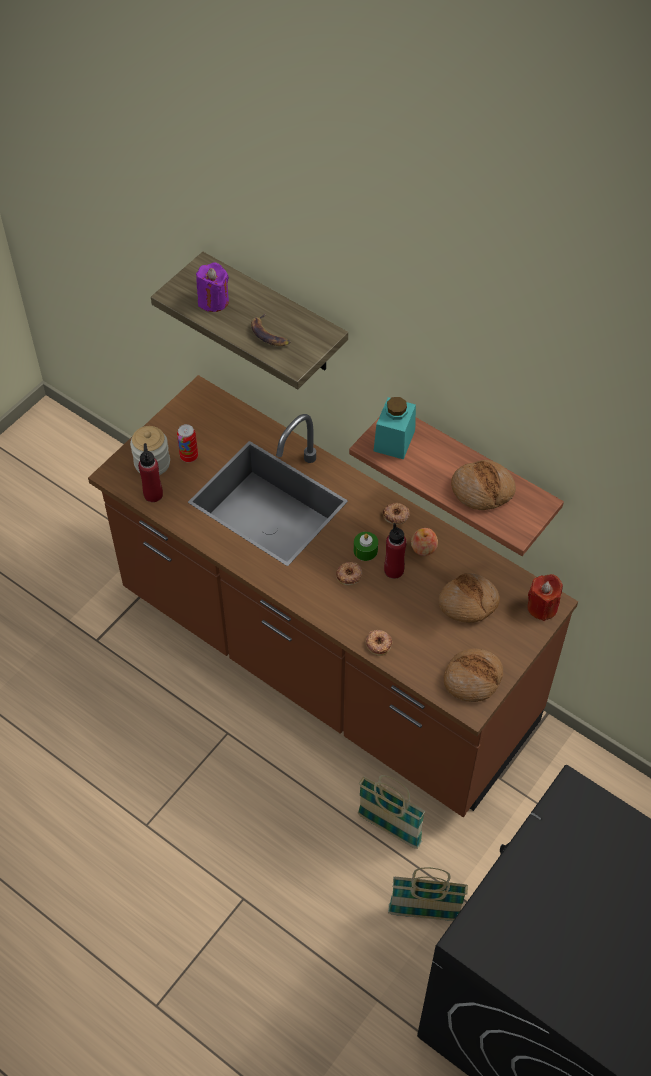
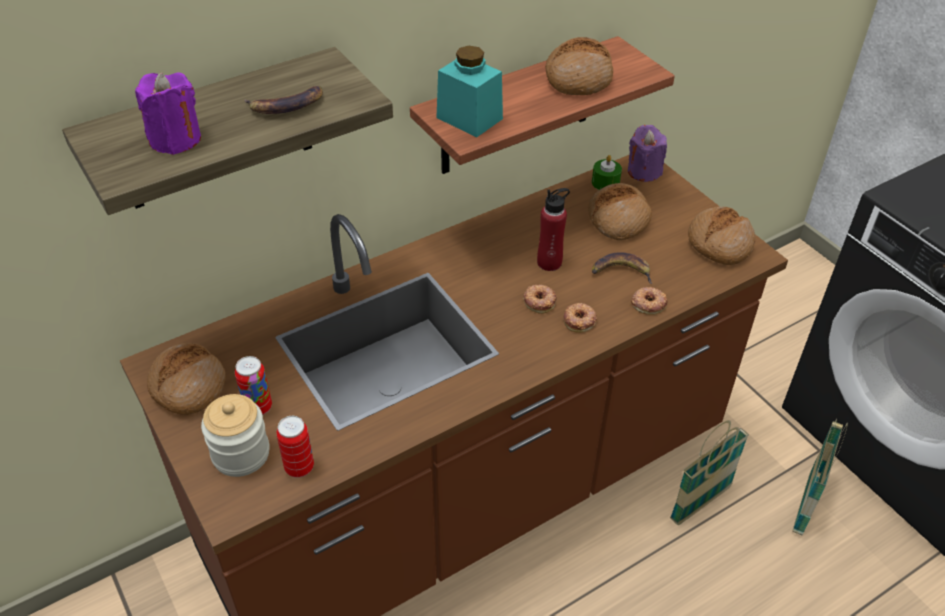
camera: 70 degrees left, 10 degrees down
red bottle [138,443,163,502] -> can [276,416,314,478]
green candle [354,532,378,561] -> green candle moved to [592,155,622,190]
donut [383,503,410,525] -> donut moved to [563,303,597,333]
apple [411,528,438,556] -> none
red candle [528,574,563,621] -> purple candle [628,125,667,182]
none -> bread [147,343,226,415]
none -> banana [592,252,652,284]

